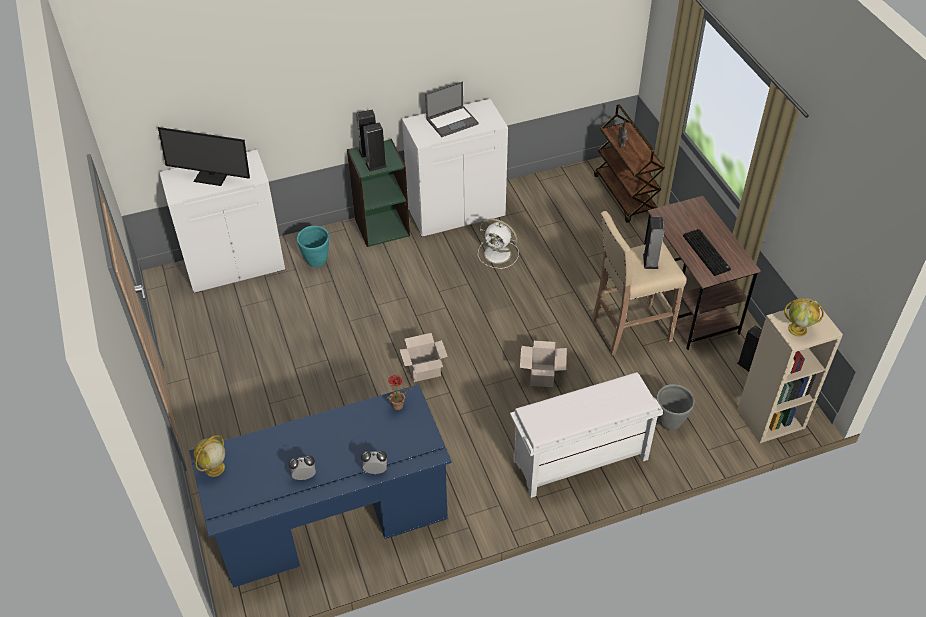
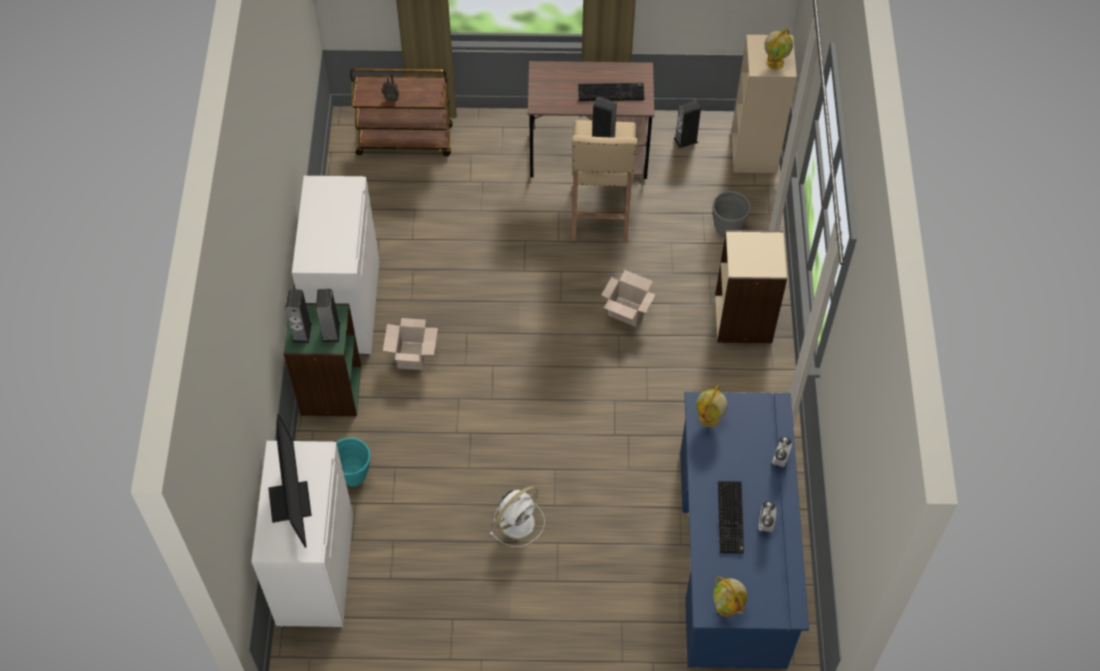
camera: 70 degrees left, 10 degrees up
monitor [158,127,250,186] -> monitor turned 45 degrees counterclockwise [268,414,312,548]
potted plant [387,375,412,410] -> globe [696,385,728,427]
cardboard box [399,333,448,382] -> cardboard box moved to [383,318,438,370]
laptop [425,81,479,137] -> none
white fan [478,219,519,269] -> white fan moved to [489,486,545,547]
white bench [510,372,663,498] -> beige bookcase [715,230,787,343]
none -> keyboard [718,481,744,554]

